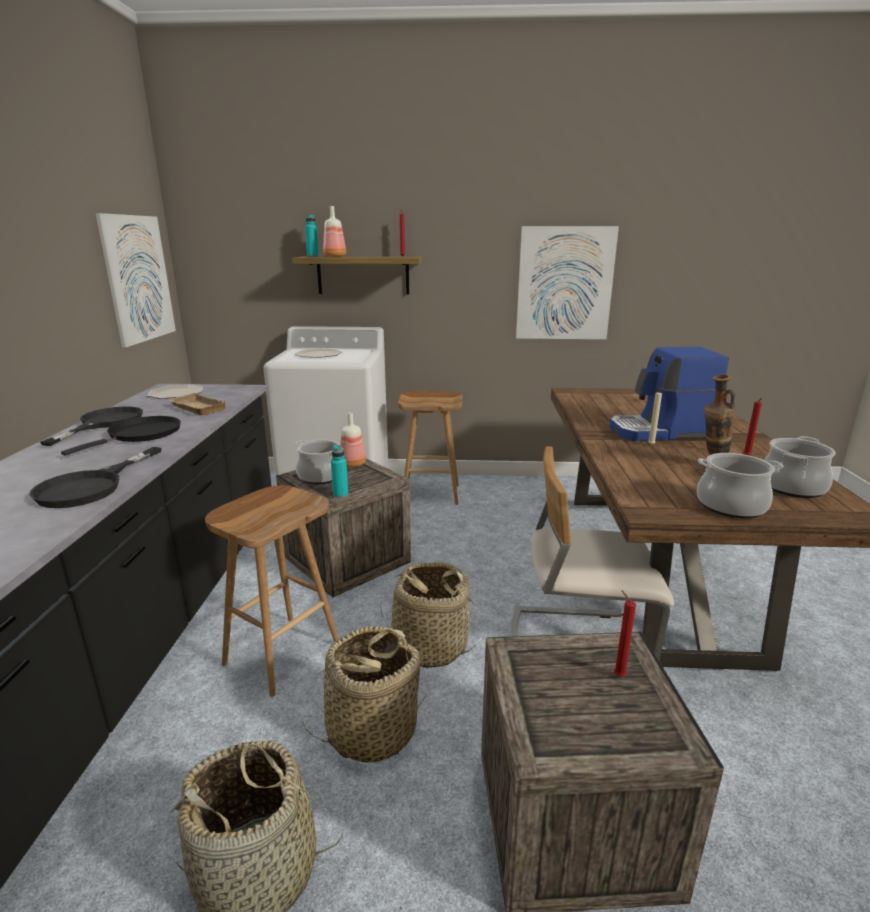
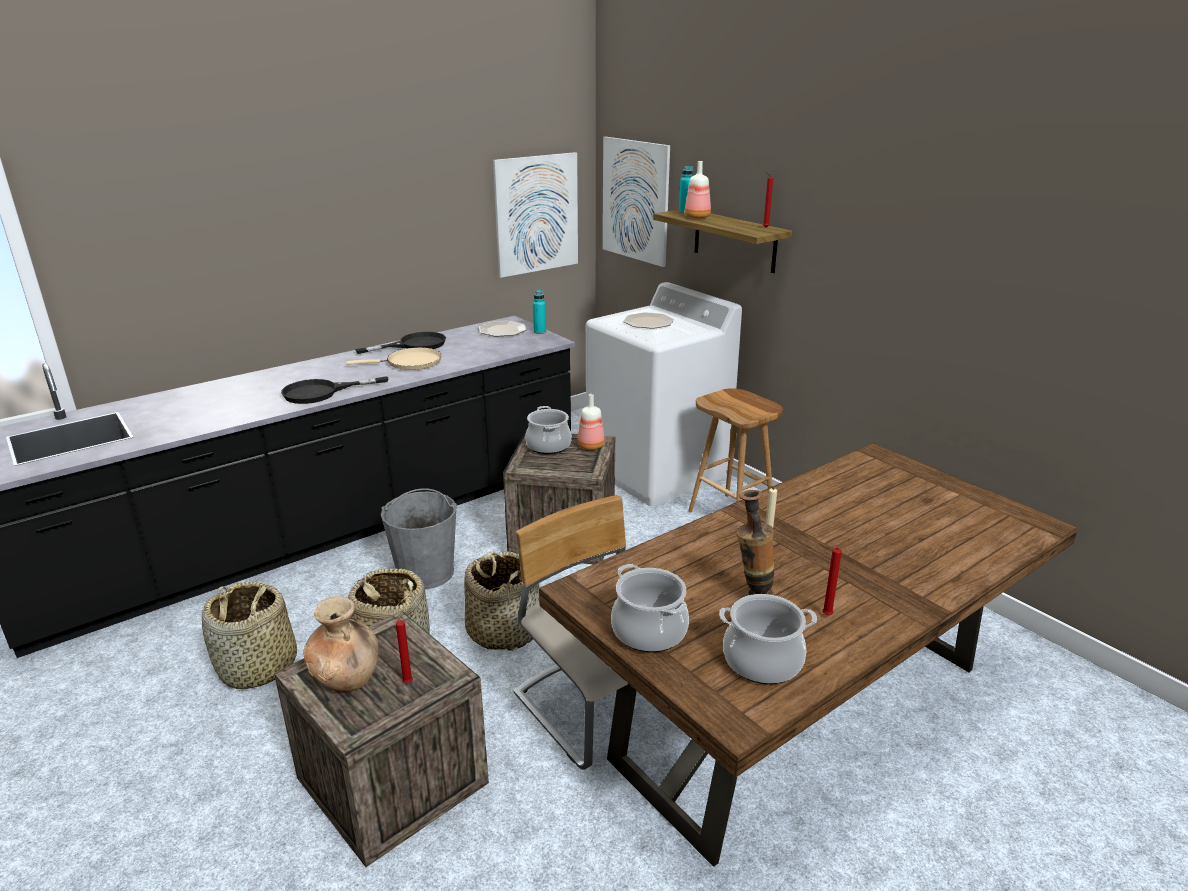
camera: 50 degrees right, 5 degrees up
black frying pan [61,416,181,455] -> beige frying pan [346,347,442,370]
beige tray [168,393,228,415] -> none
brown stool [205,485,339,697] -> grey bucket [381,488,457,589]
turquoise bottle [331,445,348,498] -> turquoise bottle moved to [533,290,546,334]
picture [516,226,619,339] -> picture moved to [603,137,670,267]
coffee machine [609,347,729,441] -> none
none -> brown vase [304,596,379,692]

